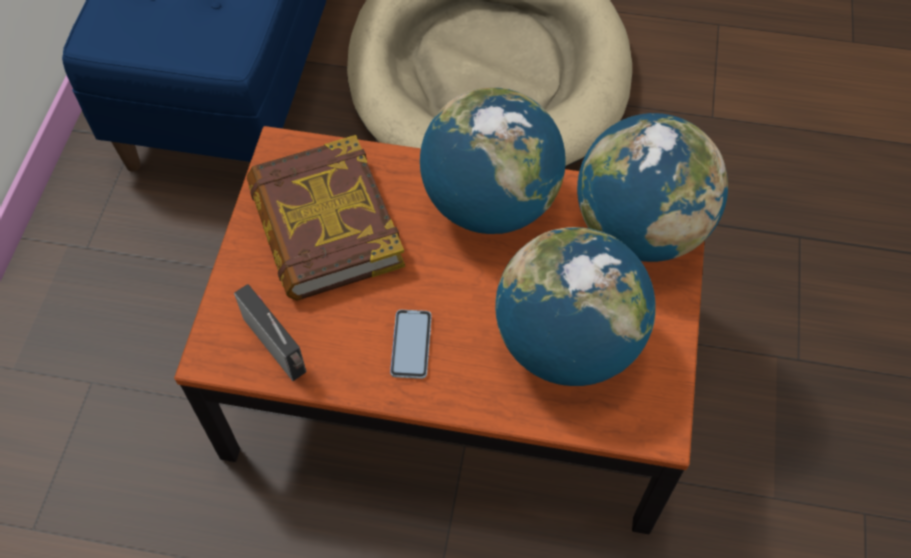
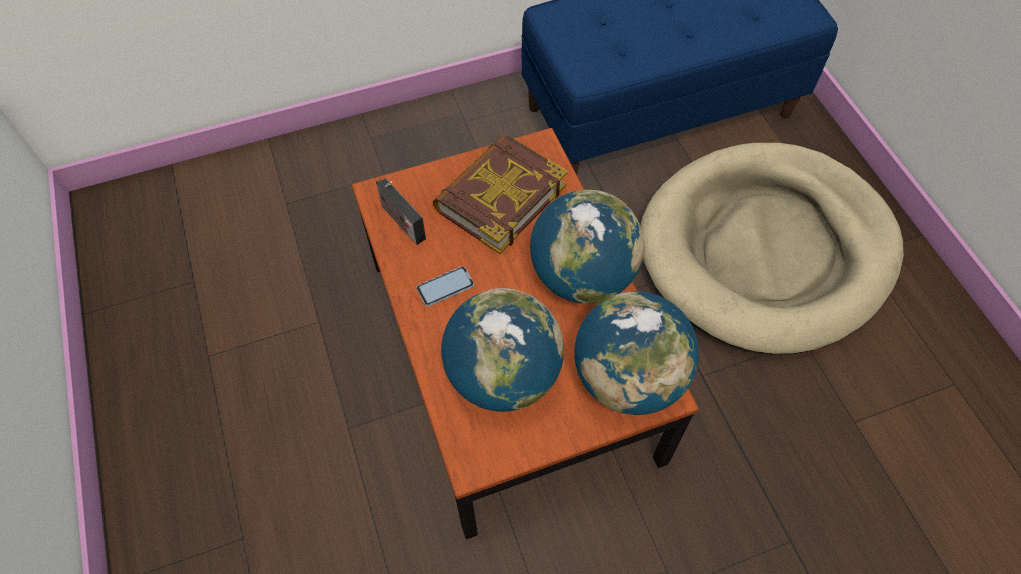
camera: 60 degrees right, 0 degrees up
radio [234,284,306,381] -> radio turned 120 degrees clockwise [376,178,426,245]

